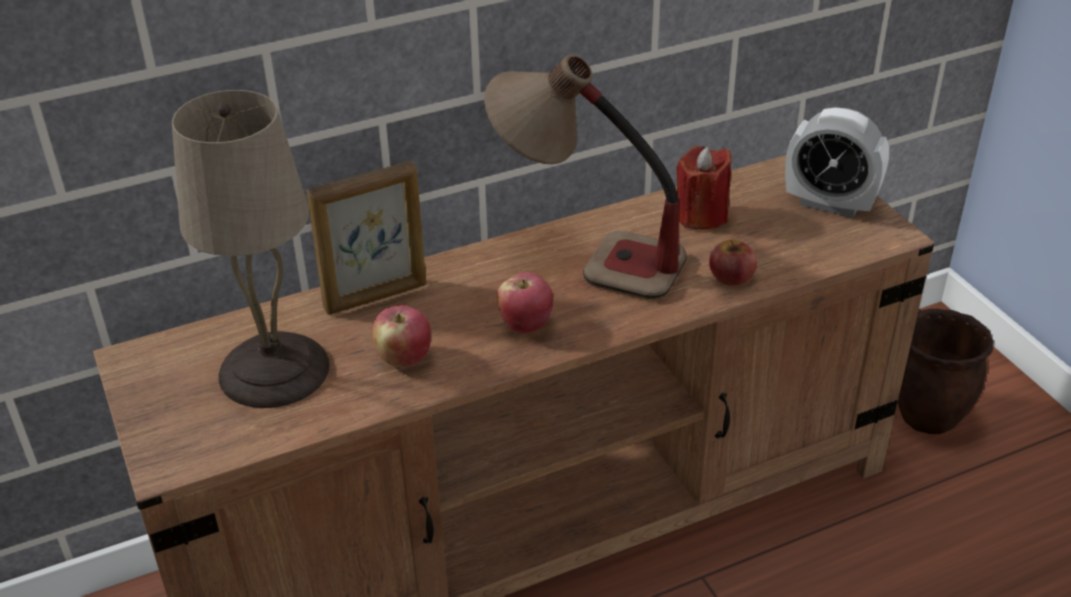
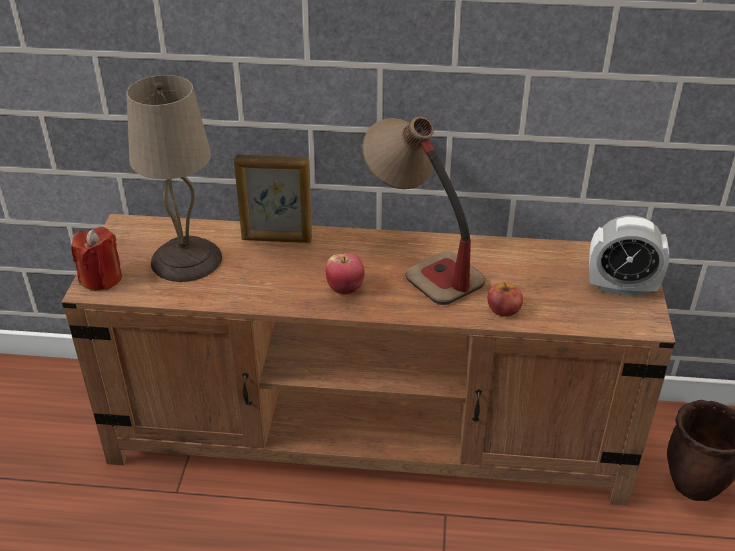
camera: 30 degrees right, 0 degrees up
apple [372,305,431,368] -> none
red candle [676,146,732,230] -> red candle moved to [71,227,122,291]
alarm clock [785,107,889,218] -> alarm clock turned 45 degrees counterclockwise [589,216,669,297]

